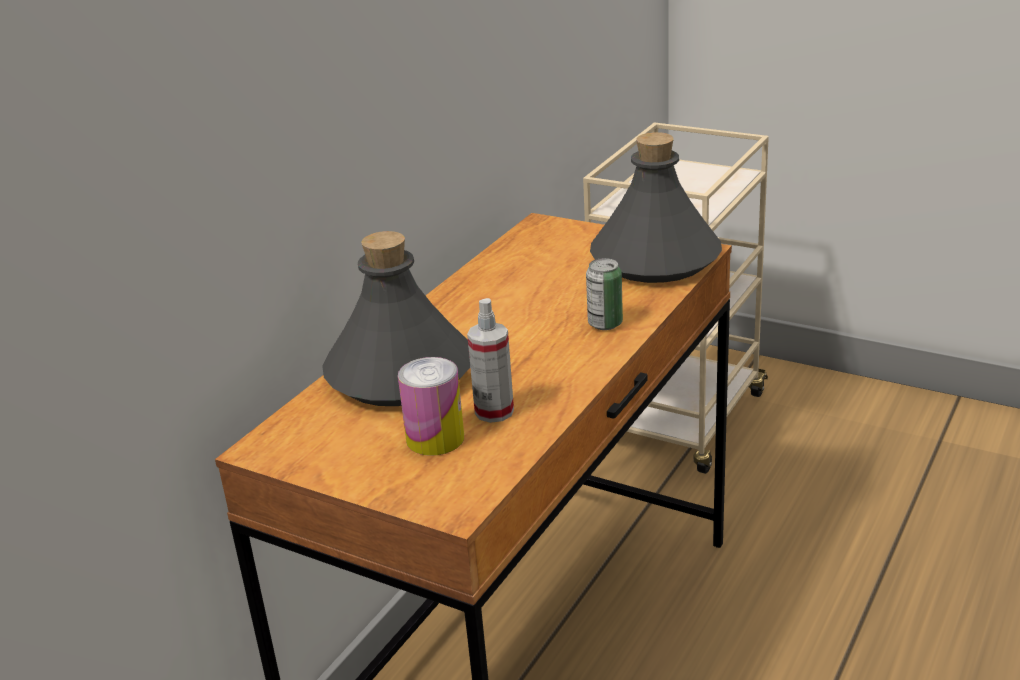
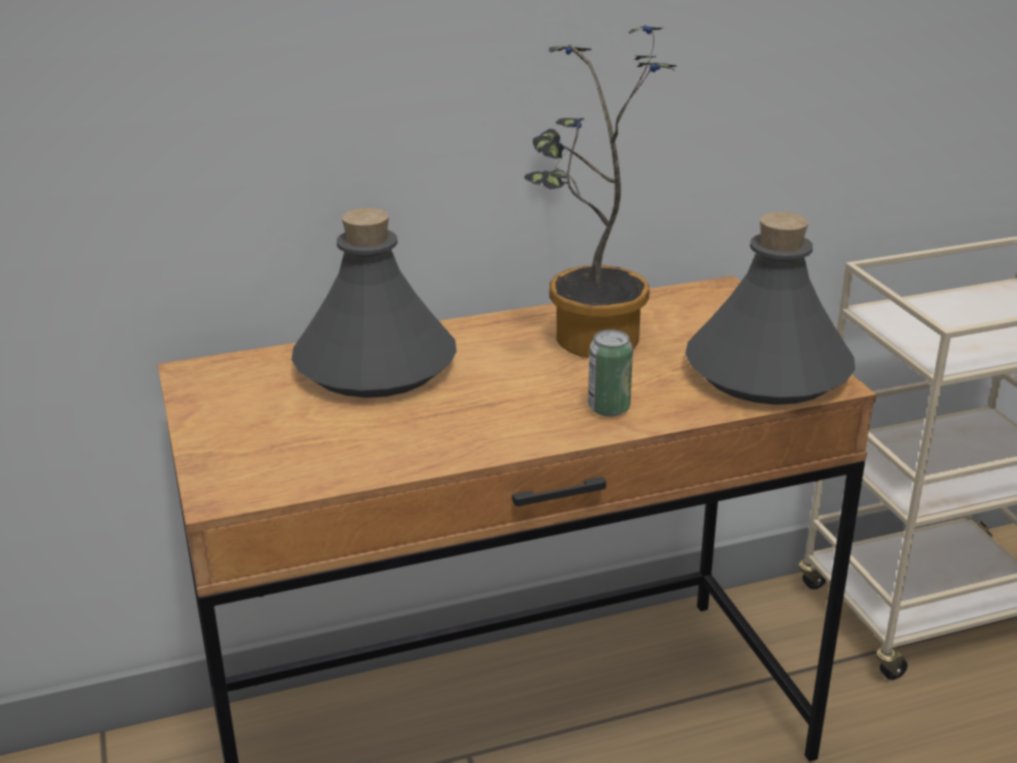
camera: 40 degrees right, 0 degrees up
can [398,357,464,456] -> none
spray bottle [467,298,514,423] -> none
none -> potted plant [524,25,677,358]

